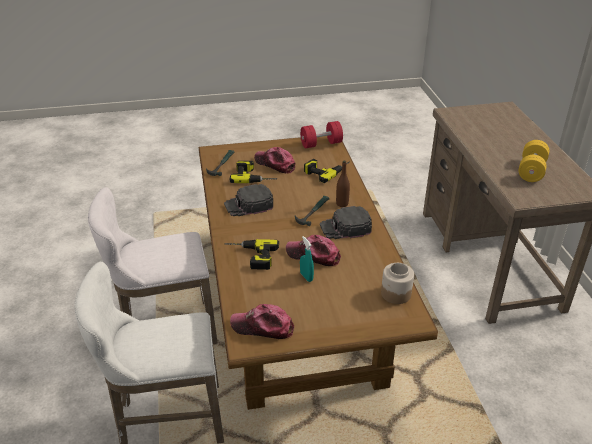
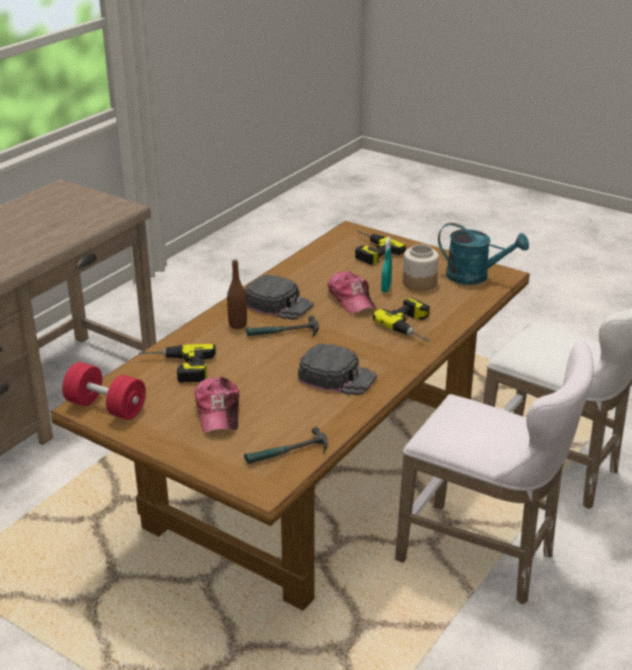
camera: 135 degrees left, 5 degrees down
power drill [230,161,277,183] -> power drill moved to [355,230,406,265]
cap [230,304,294,339] -> turquoise watering can [438,223,529,285]
jar [381,263,414,304] -> jar moved to [403,244,439,291]
yellow dumbbell [518,140,549,182] -> none

